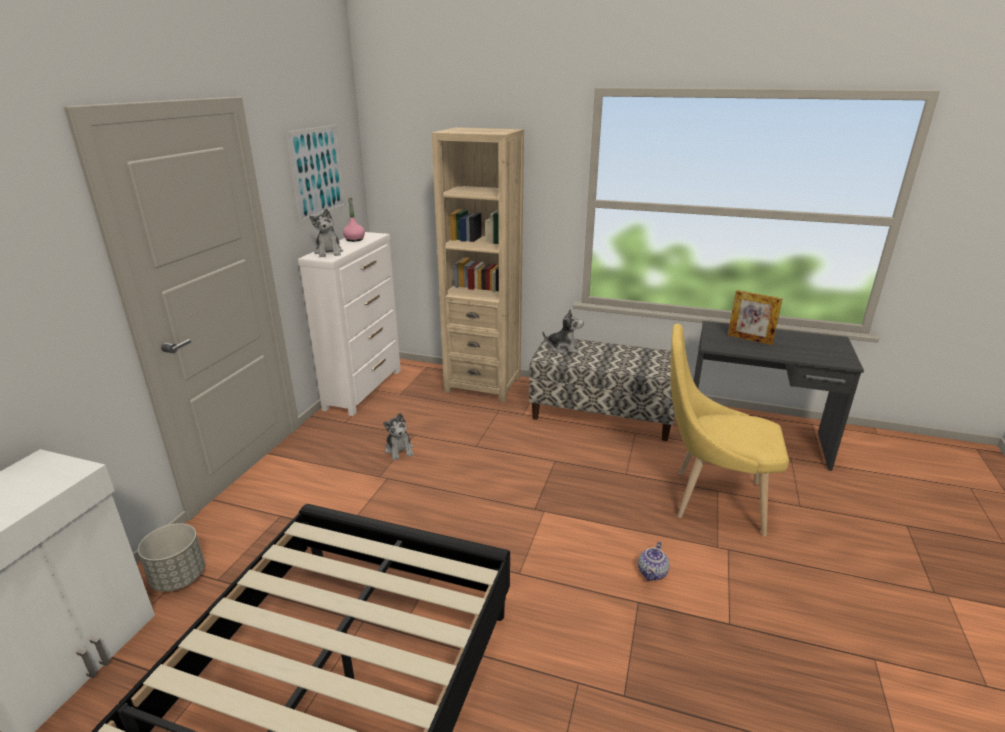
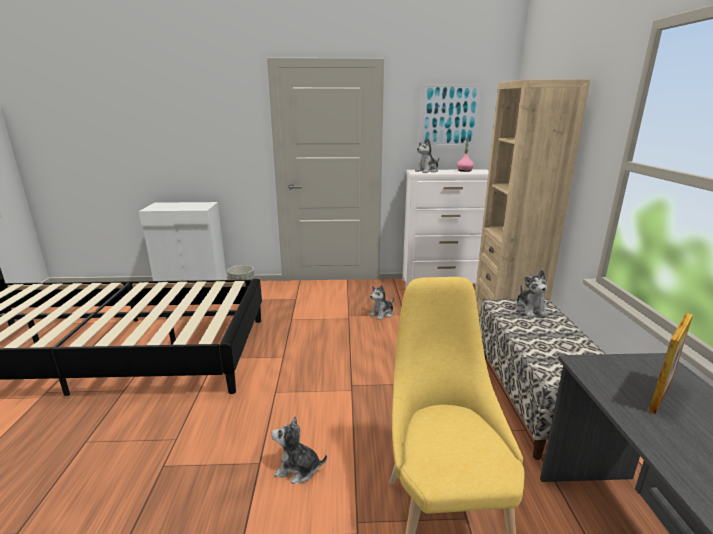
camera: 70 degrees right, 5 degrees down
teapot [638,542,669,581] -> plush toy [271,416,327,484]
picture frame [728,290,783,345] -> picture frame turned 150 degrees counterclockwise [649,313,693,414]

